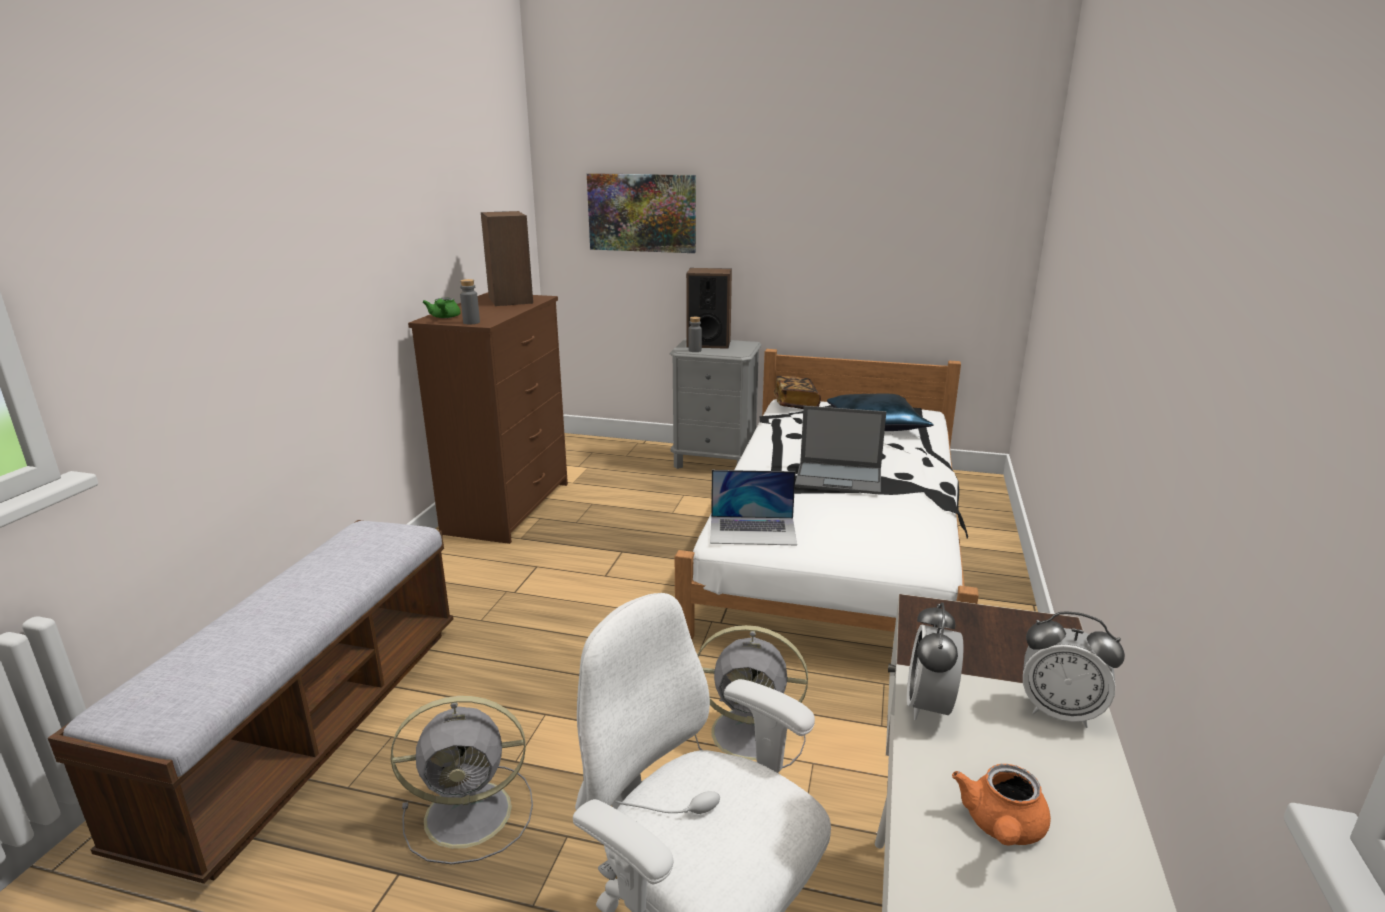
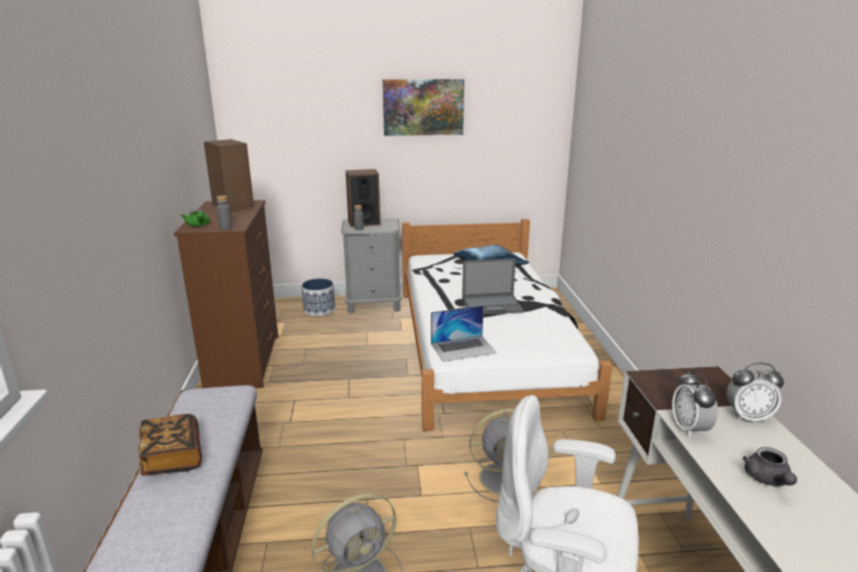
camera: 20 degrees left, 0 degrees up
picture [587,173,696,253] -> picture moved to [383,79,464,136]
book [774,376,821,409] -> book moved to [138,414,202,475]
orange teapot [952,764,1051,846] -> grey teapot [743,447,797,486]
none -> planter [301,278,335,316]

